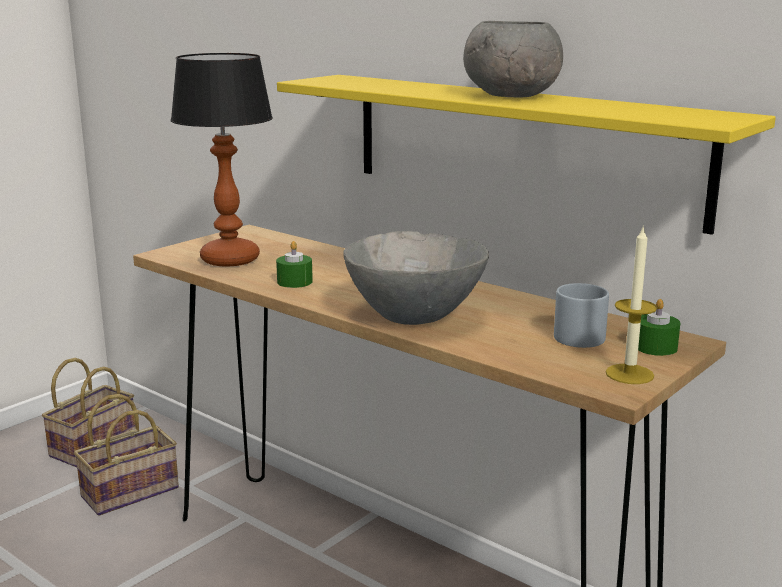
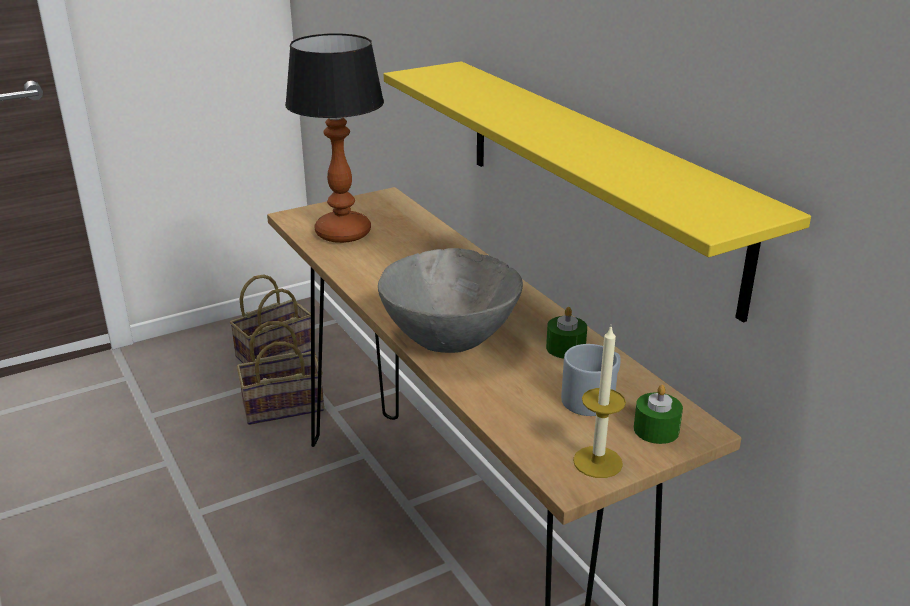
camera: 20 degrees right, 10 degrees up
green candle [276,241,313,288] -> green candle moved to [546,307,587,359]
grey bowl [463,21,563,97] -> none

